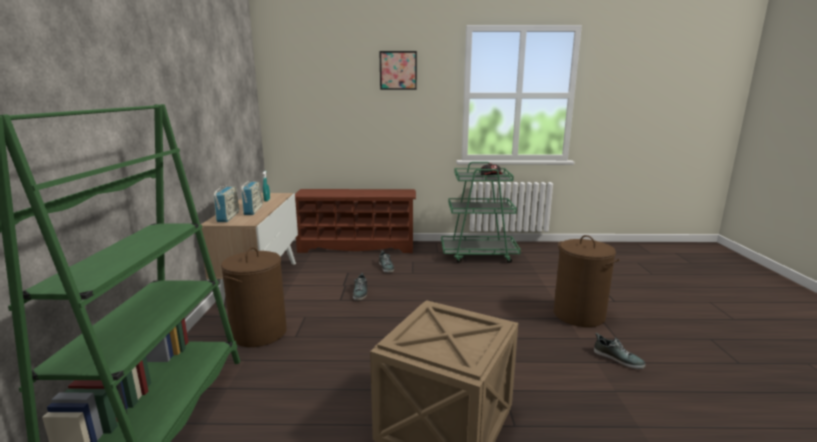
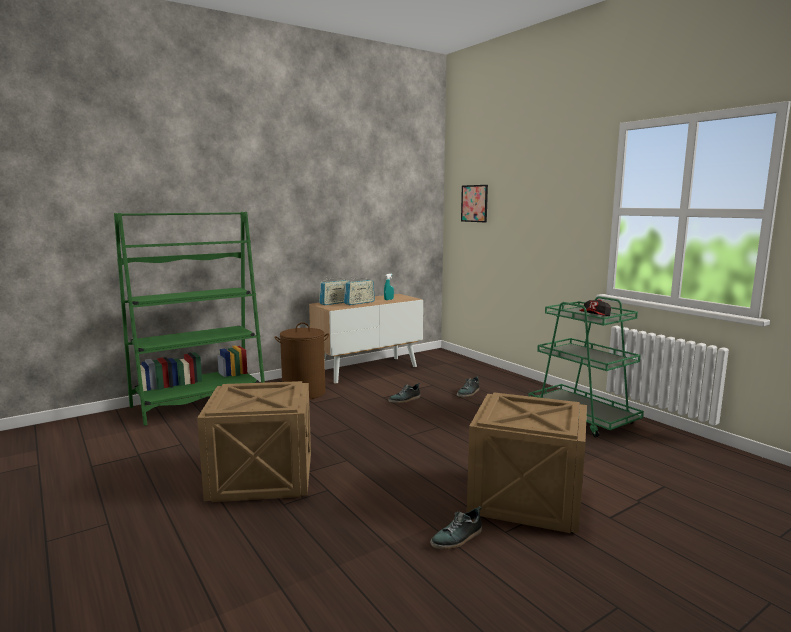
camera: 55 degrees right, 5 degrees down
brown shoe rack [295,189,416,253] -> none
picture [380,51,417,90] -> picture moved to [461,185,488,222]
brown laundry basket [554,235,620,327] -> crate [467,392,587,533]
shoe [594,333,646,369] -> shoe turned 45 degrees clockwise [430,506,482,549]

